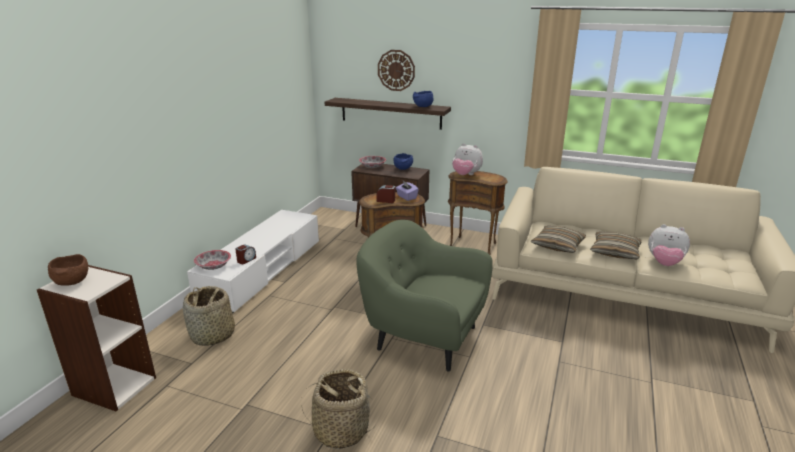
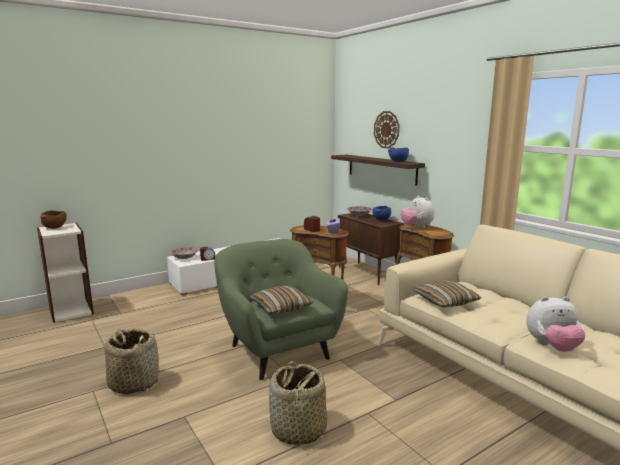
camera: 35 degrees right, 10 degrees down
basket [183,286,235,346] -> basket moved to [269,361,327,446]
pillow [590,232,641,259] -> pillow moved to [249,285,314,314]
plush toy [648,224,690,266] -> plush toy turned 60 degrees counterclockwise [526,297,585,352]

